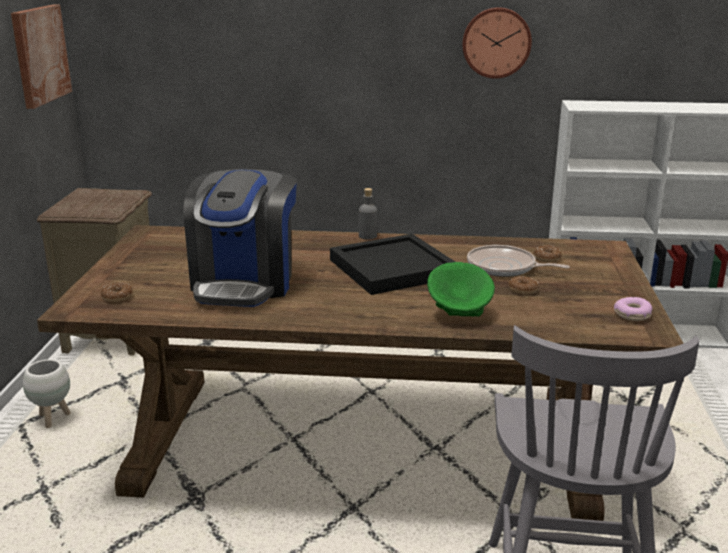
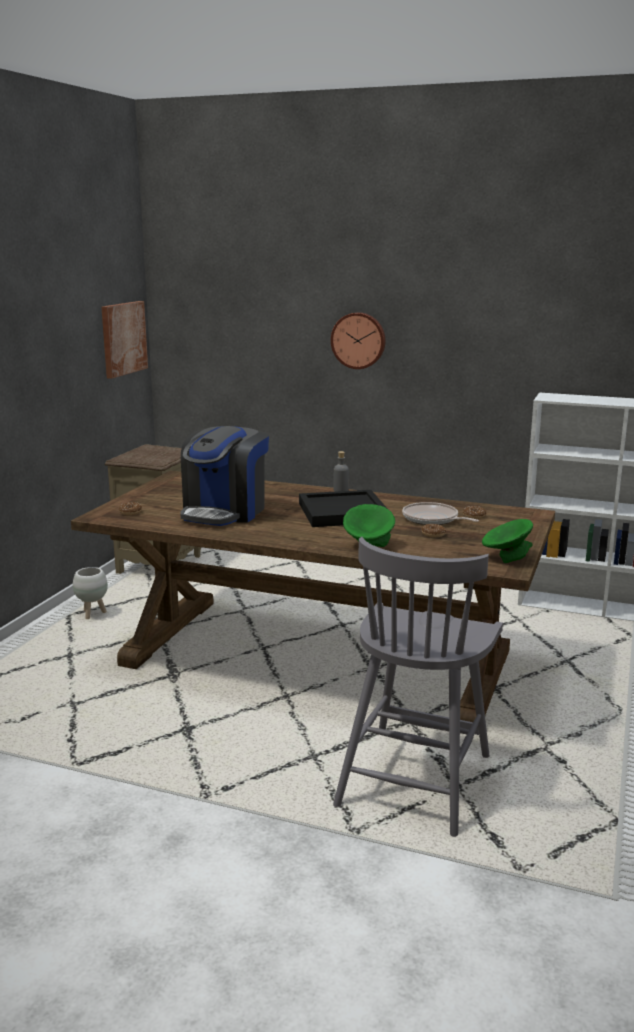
camera: 15 degrees right, 5 degrees down
wall clock [462,7,532,79] -> wall clock moved to [331,312,385,369]
donut [614,297,652,321] -> green bowl [482,519,533,563]

